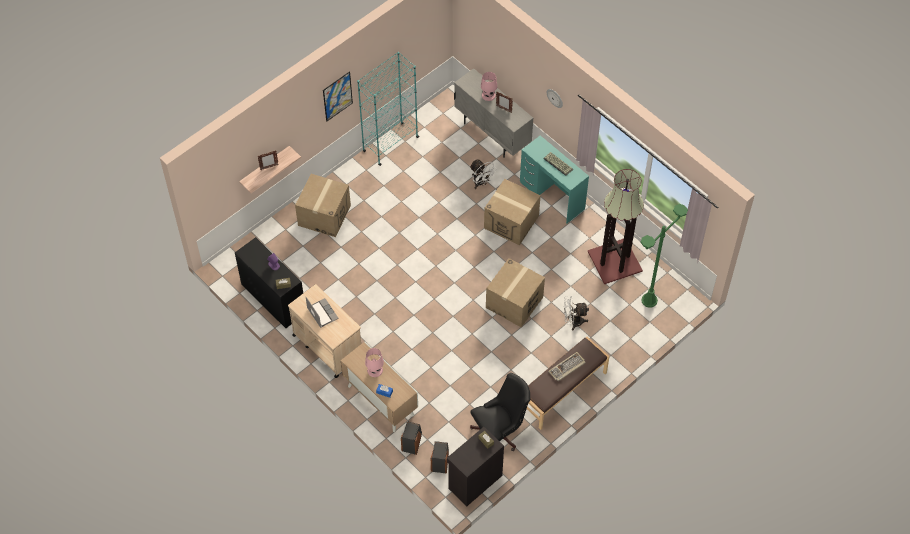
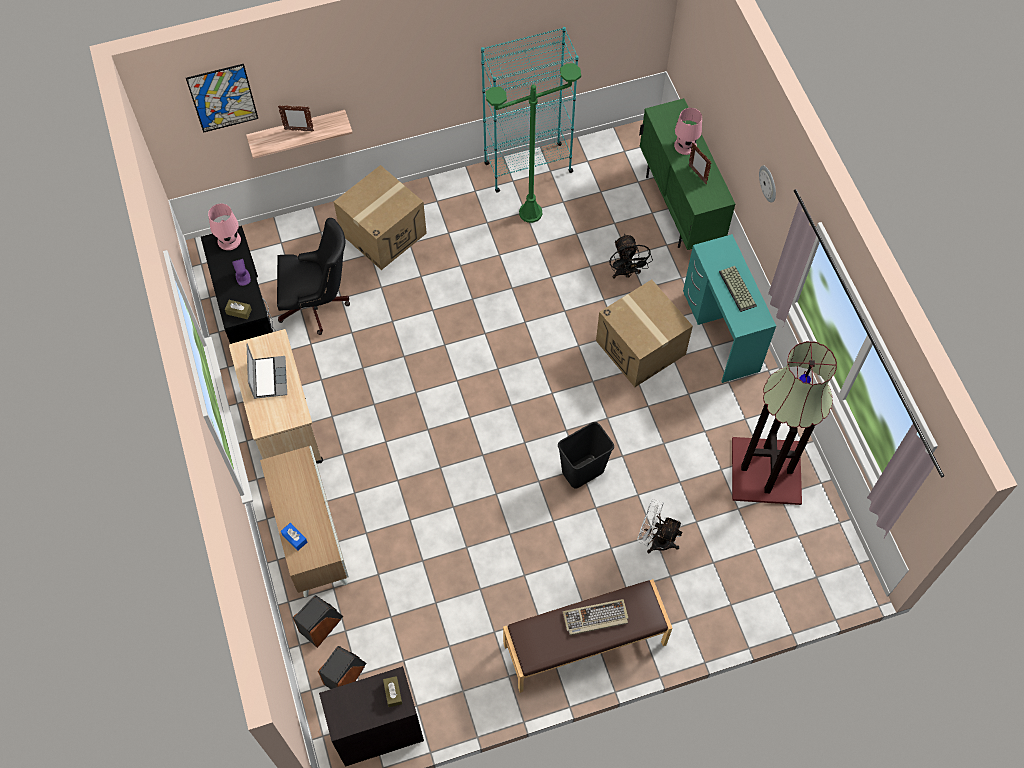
camera: 25 degrees right, 5 degrees up
picture [323,71,353,121] -> picture moved to [186,64,258,133]
pink table lamp [365,348,384,377] -> pink table lamp moved to [208,204,241,250]
grey cabinet [454,68,533,158] -> green cabinet [639,98,735,250]
white fan [470,159,497,189] -> black fan [609,234,653,279]
black office chair [470,373,530,451] -> black office chair moved to [277,218,350,335]
cardboard box [486,258,545,327] -> black trash can [558,422,614,488]
green floor lamp [640,204,688,308] -> green floor lamp moved to [486,63,581,223]

